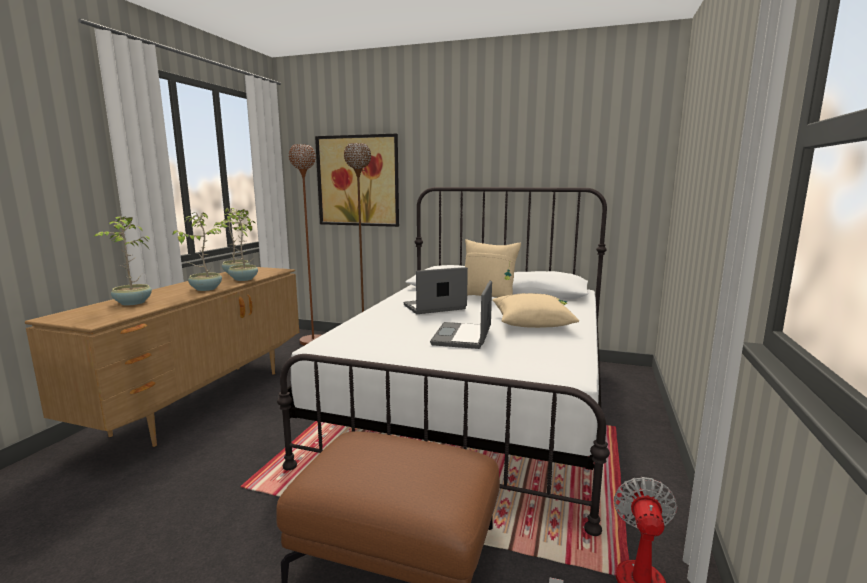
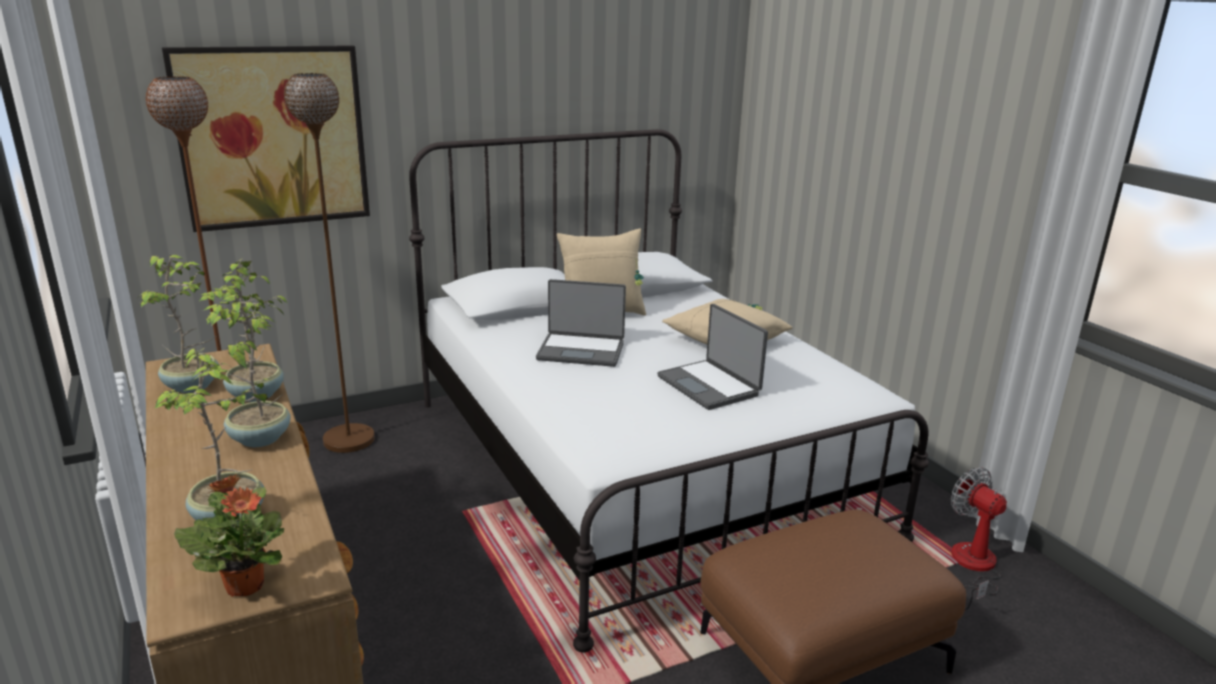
camera: 45 degrees left, 10 degrees up
laptop [404,267,468,314] -> laptop turned 105 degrees counterclockwise [536,279,626,367]
none -> potted plant [174,474,284,597]

